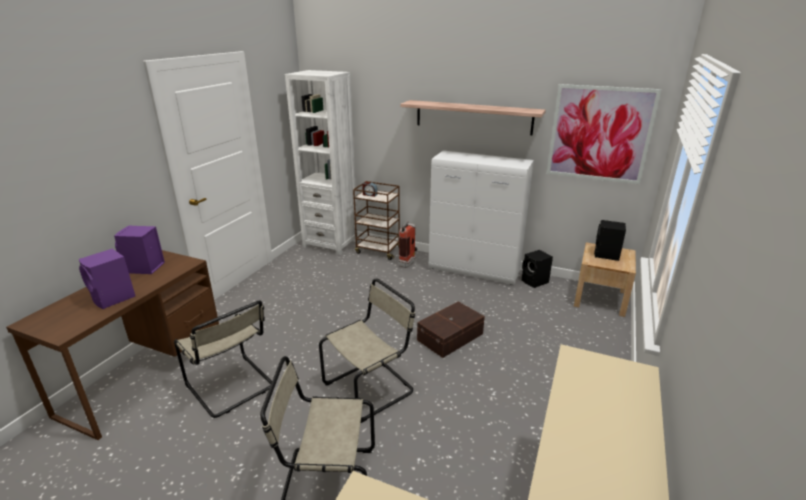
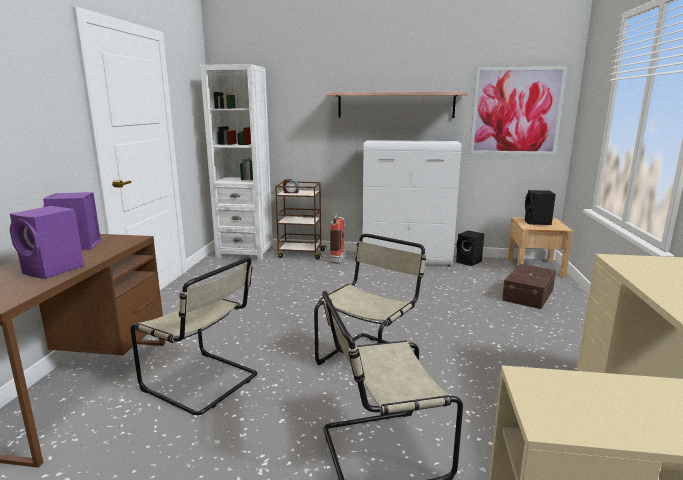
camera: 15 degrees left, 10 degrees down
brown storage box [417,302,485,358] -> brown storage box moved to [502,264,556,309]

